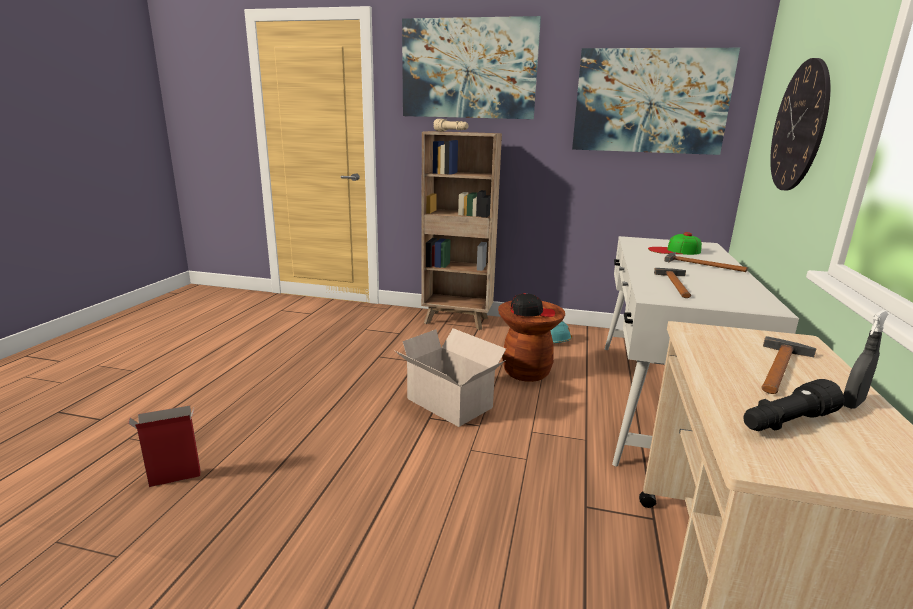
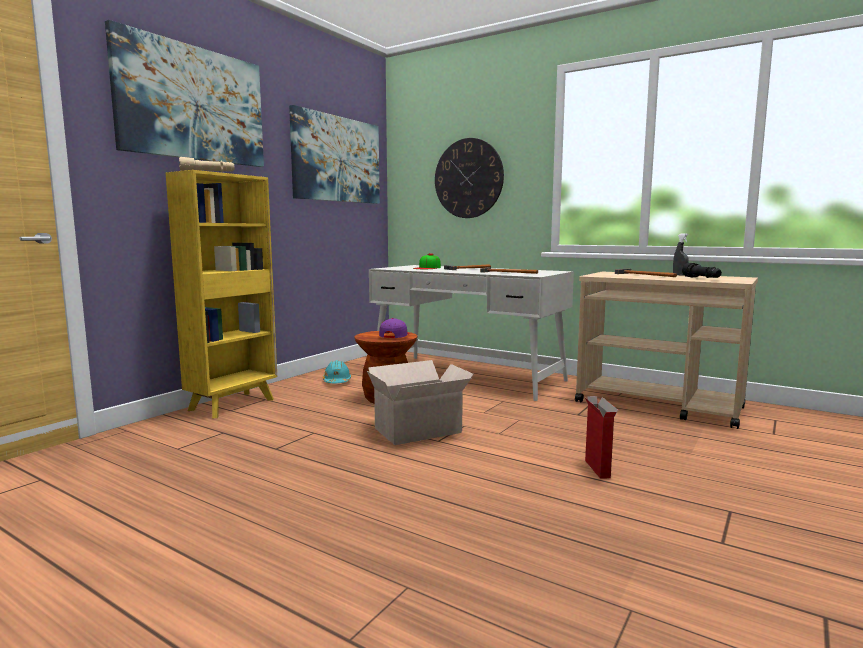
camera: 70 degrees left, 10 degrees down
cardboard box [128,406,200,487] -> cardboard box moved to [585,396,618,479]
brown bookcase [421,131,502,330] -> yellow bookcase [165,170,277,418]
black cap [511,293,555,317] -> purple cap [379,318,409,338]

